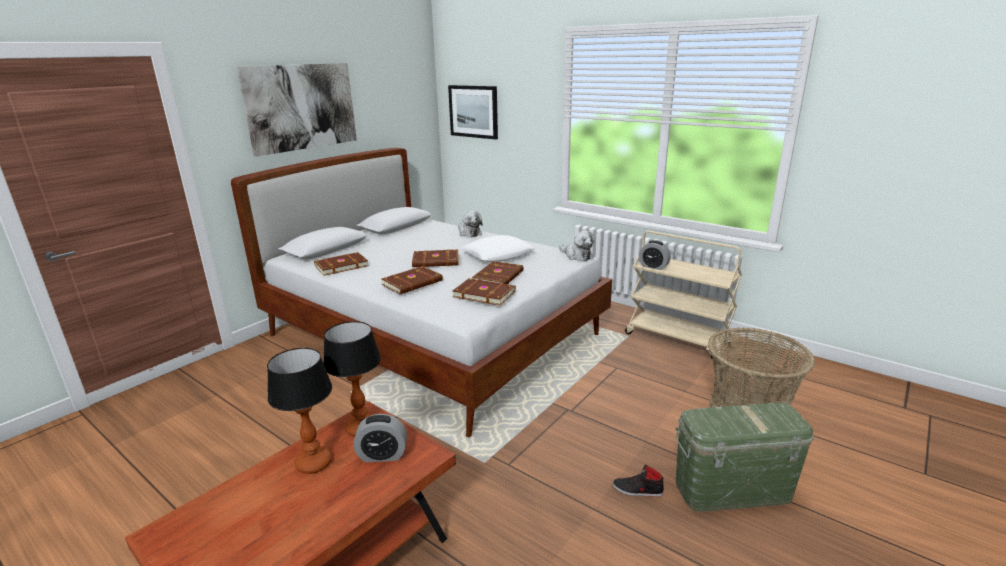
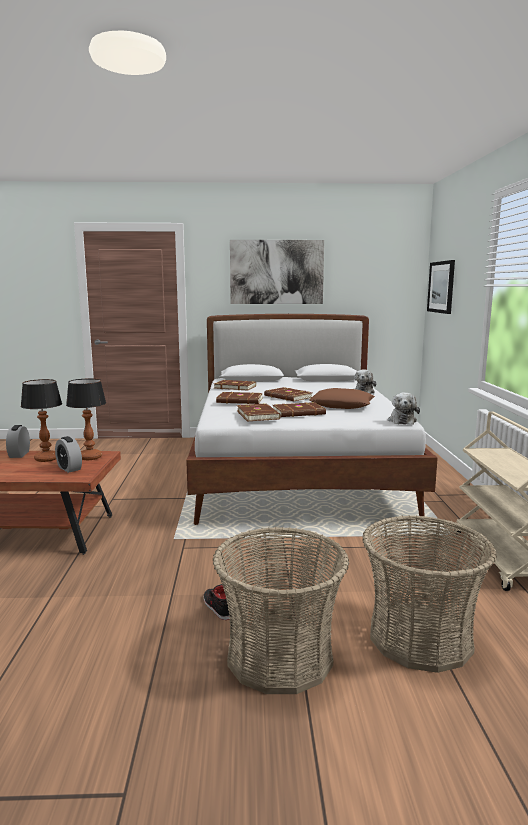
camera: 50 degrees right, 10 degrees down
white pillow [462,235,534,262] -> brown pillow [309,388,375,409]
alarm clock [639,240,671,270] -> alarm clock moved to [6,425,30,458]
green storage box [676,403,814,512] -> basket [213,527,349,694]

